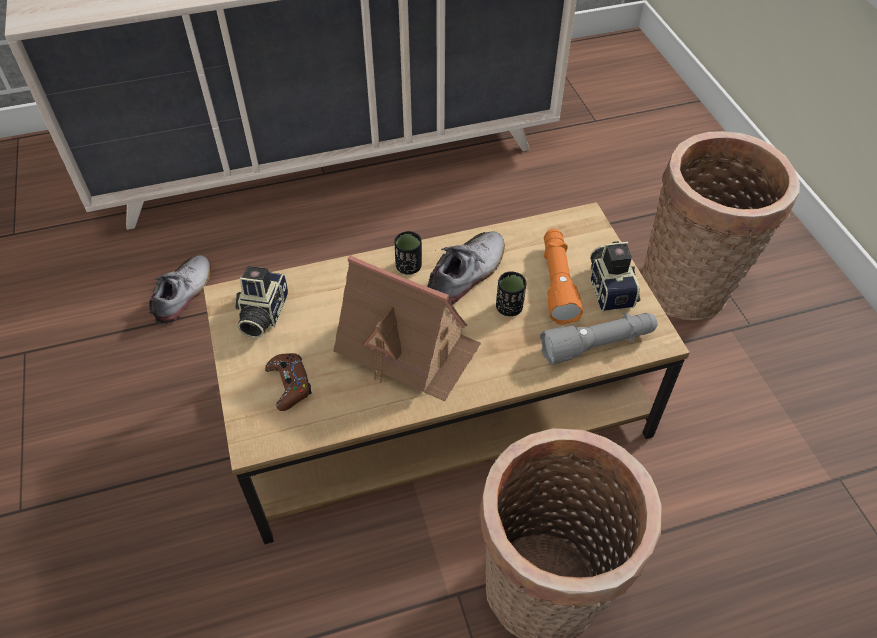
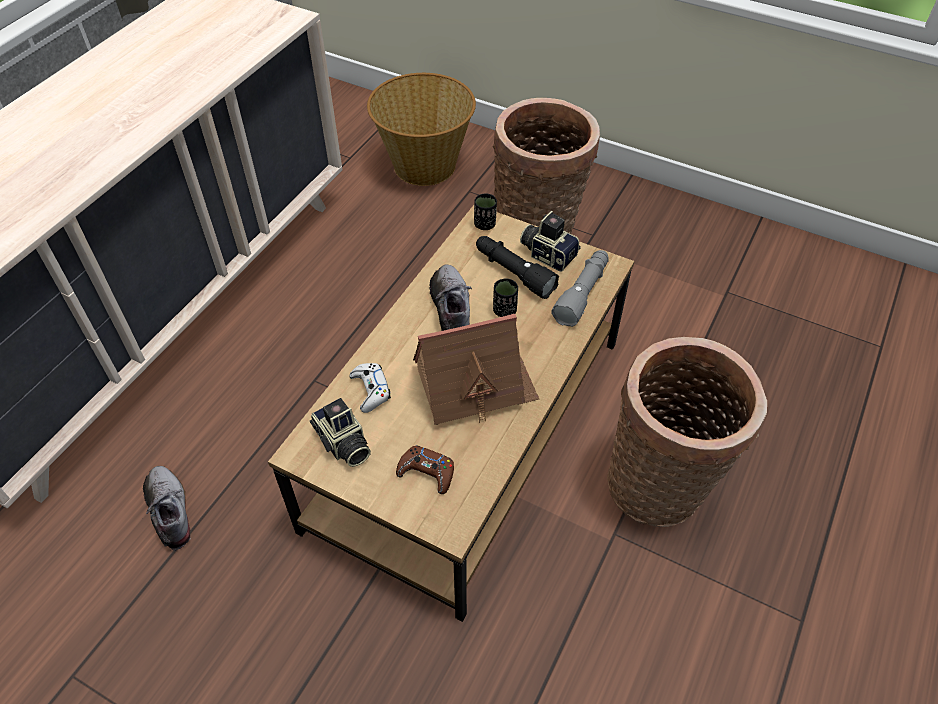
camera: 45 degrees left, 0 degrees up
black cup [394,231,422,275] -> black cup moved to [474,193,497,230]
orange flashlight [544,229,583,325] -> black flashlight [476,236,559,299]
none -> white game controller [349,363,391,413]
none -> basket [367,73,476,186]

